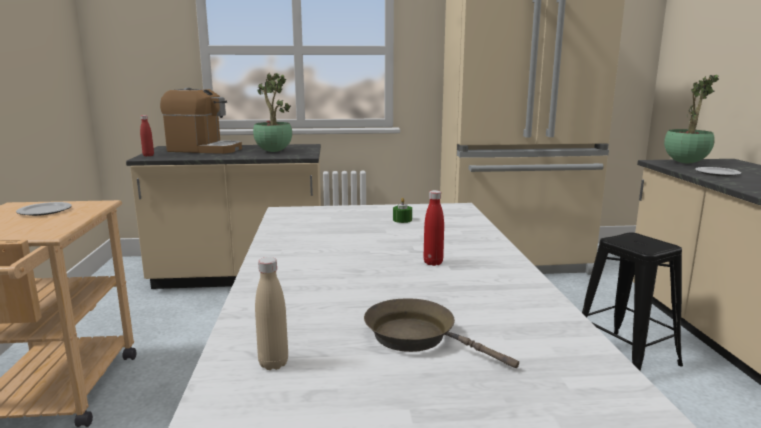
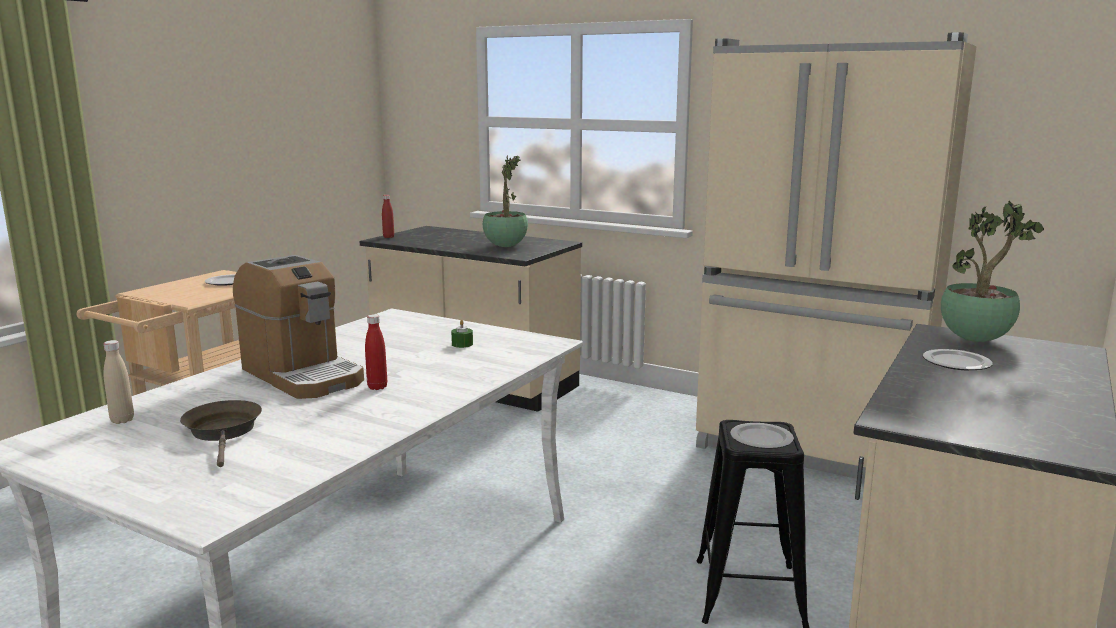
camera: 35 degrees right, 0 degrees up
coffee machine [160,88,242,154] -> coffee machine moved to [233,255,364,399]
none -> plate [730,423,794,449]

